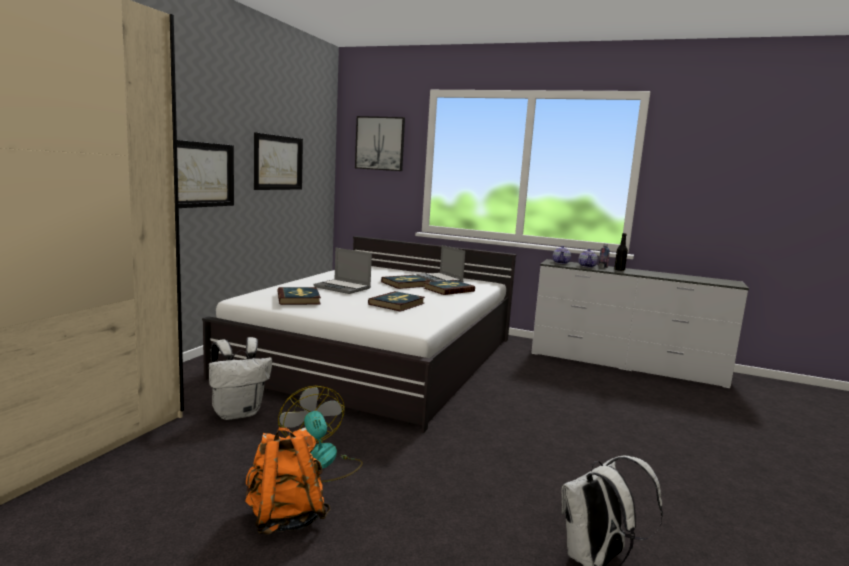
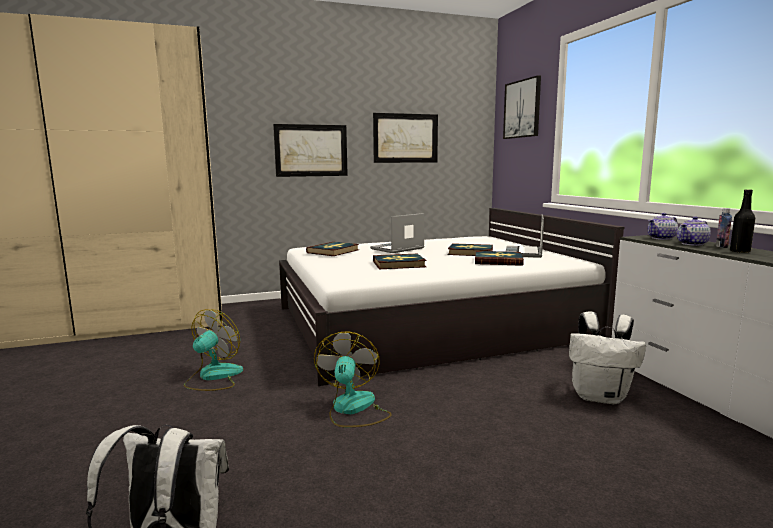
camera: 50 degrees right, 0 degrees up
white backpack [209,337,272,420] -> white backpack moved to [569,312,646,404]
orange backpack [245,427,331,535] -> none
laptop [313,248,372,294] -> laptop turned 60 degrees clockwise [370,213,424,253]
none -> fan [314,332,391,428]

